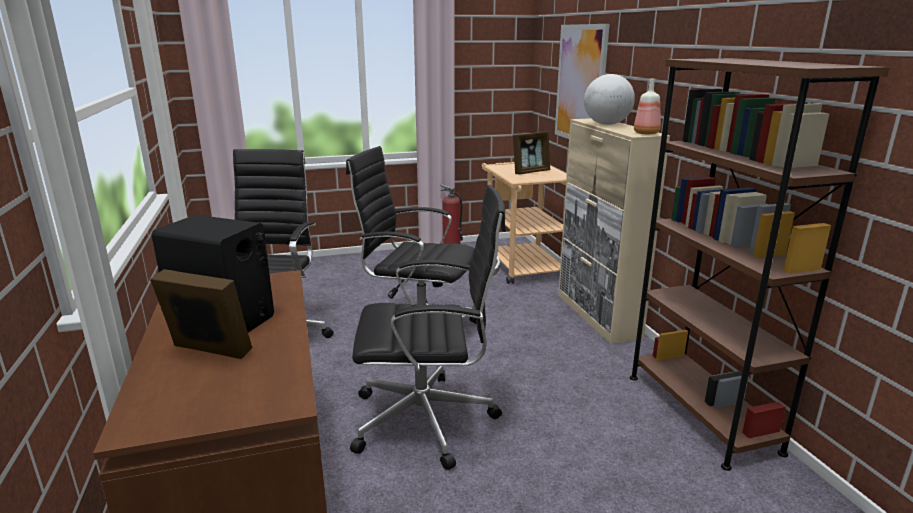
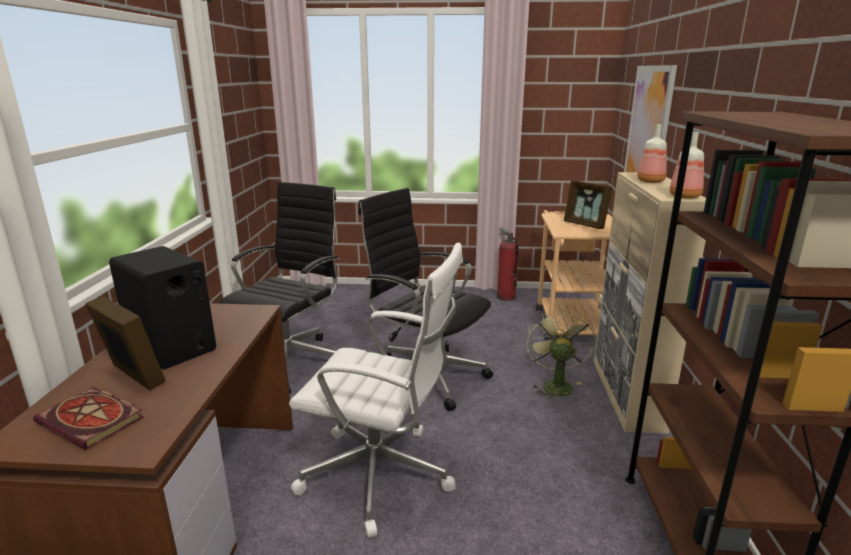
camera: 20 degrees right, 0 degrees up
black office chair [350,185,506,470] -> white office chair [289,243,463,538]
picture frame [513,131,550,174] -> picture frame turned 60 degrees clockwise [564,180,613,229]
globe [584,74,635,125] -> bottle [637,124,667,183]
none -> book [33,387,144,450]
none -> green fan [526,309,595,402]

